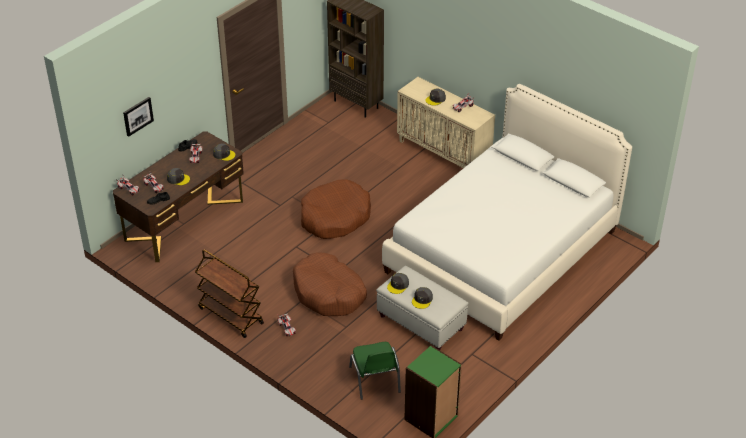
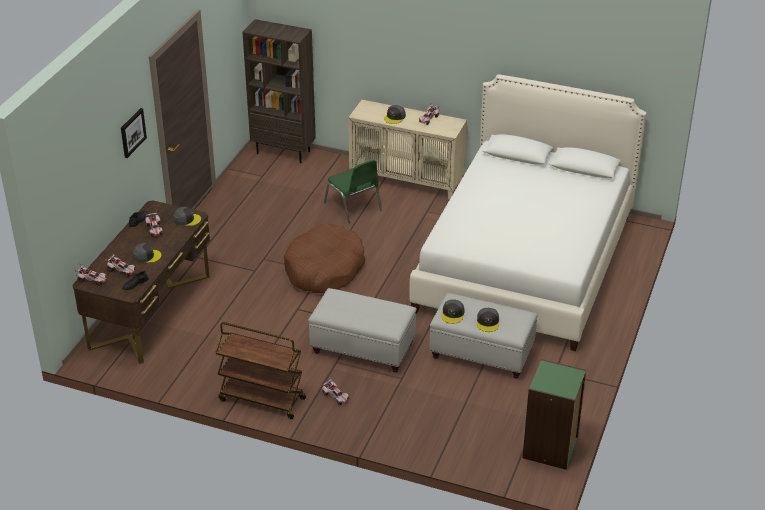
camera: 20 degrees left, 5 degrees down
picture [123,97,154,137] -> picture moved to [121,108,147,158]
brown dog bed [293,252,367,316] -> white ottoman [308,288,416,373]
green chair [349,342,401,400] -> green chair moved to [324,160,382,223]

